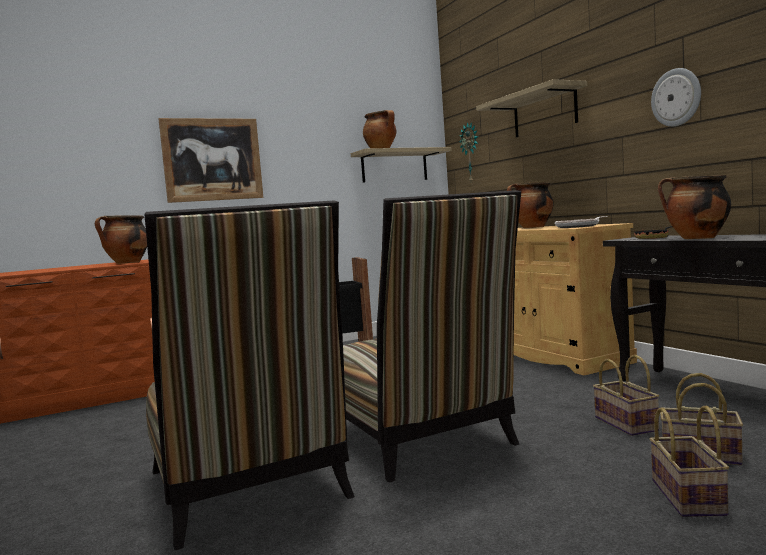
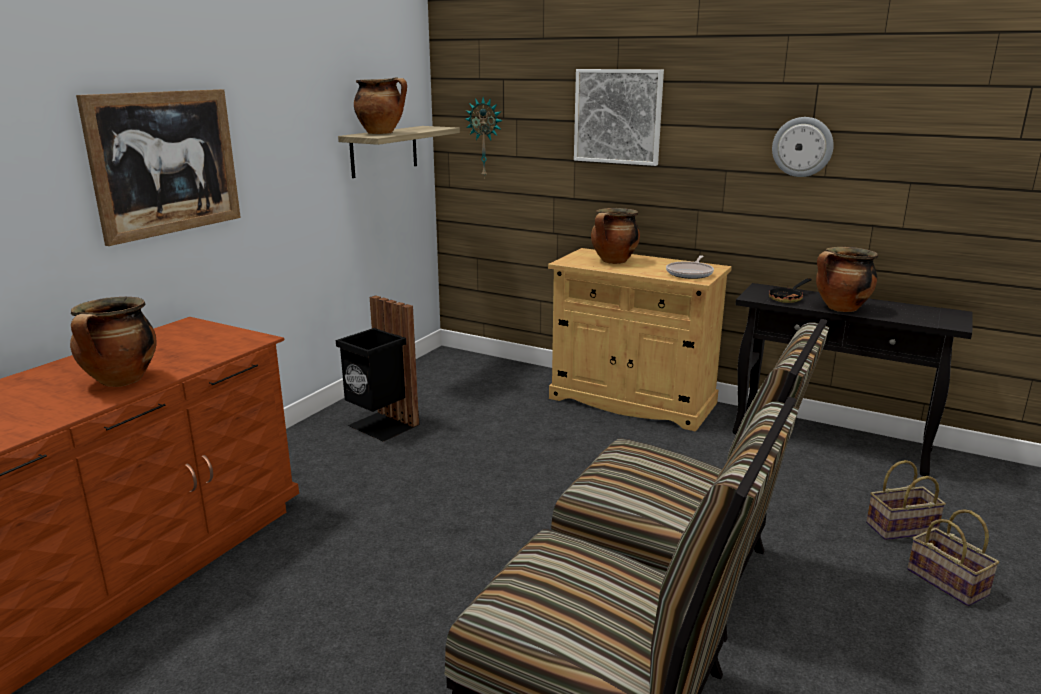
camera: 35 degrees left, 15 degrees up
shelf [476,79,587,138] -> picture [574,69,664,166]
basket [593,355,659,436] -> none

